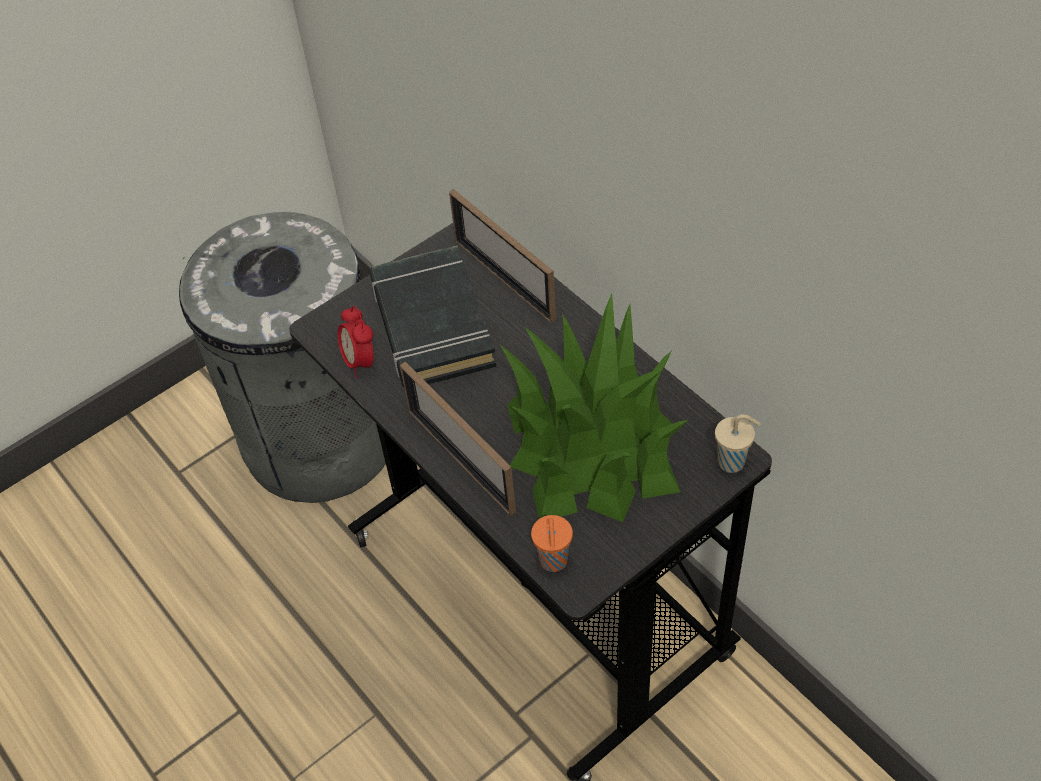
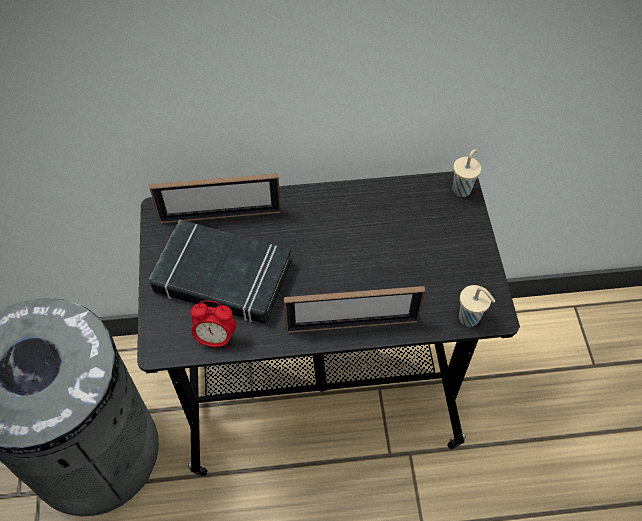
camera: 60 degrees left, 5 degrees up
potted plant [500,294,688,522] -> none
orange cup [531,515,573,572] -> beige cup [459,285,495,327]

